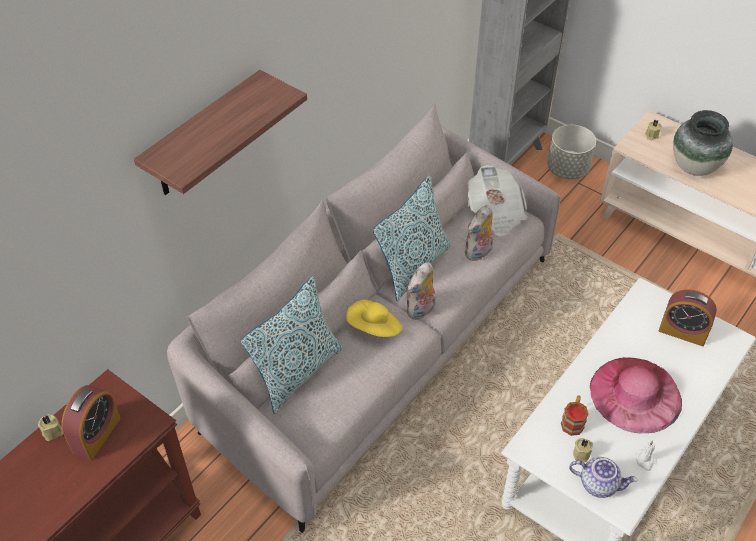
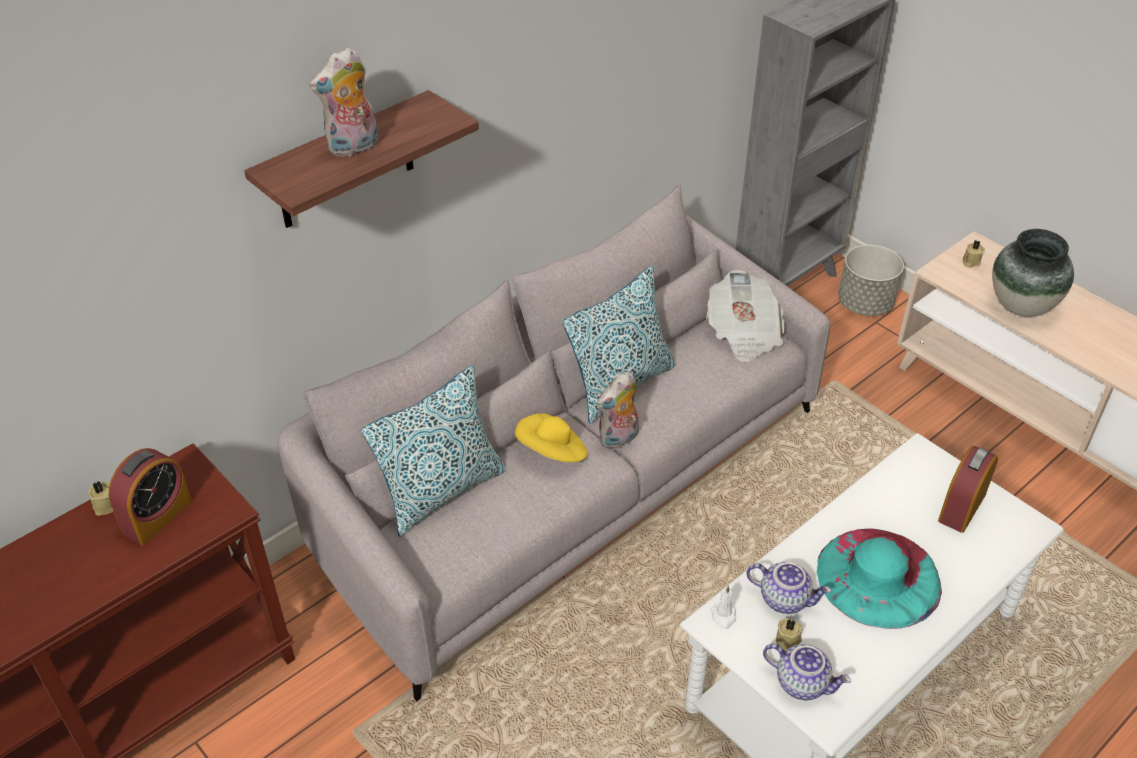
camera: 10 degrees right, 5 degrees down
plush toy [464,205,494,261] -> plush toy moved to [309,47,378,158]
mug [561,396,589,436] -> teapot [746,562,831,614]
pink hat [590,357,682,433] -> turquoise hat [817,528,942,629]
white candle [634,440,655,471] -> white candle moved to [711,585,736,629]
alarm clock [659,289,717,346] -> alarm clock turned 90 degrees clockwise [938,446,998,533]

